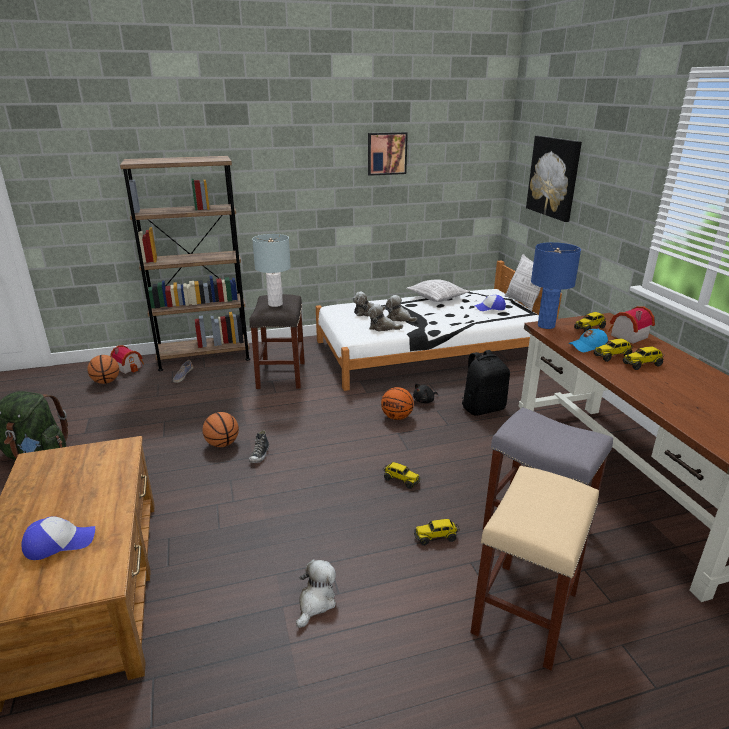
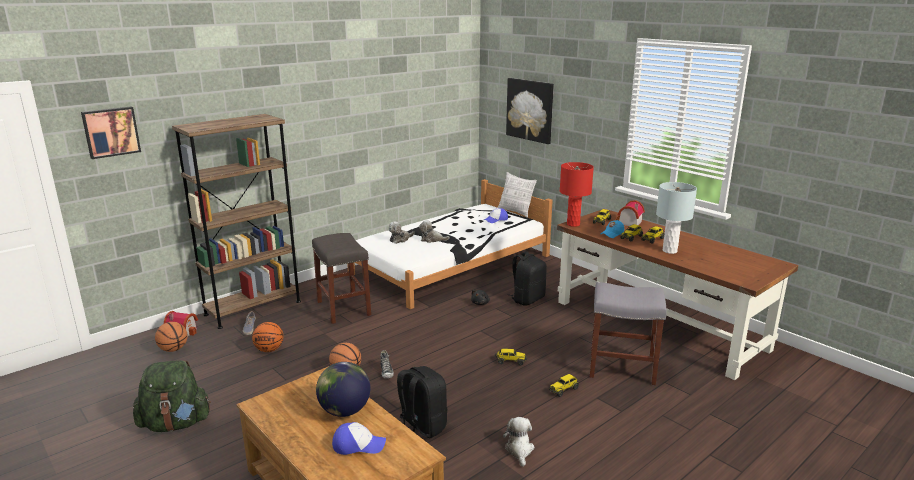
camera: 25 degrees left, 5 degrees down
cap [21,516,95,560] -> cap turned 45 degrees clockwise [332,422,386,455]
grey table lamp [252,234,291,307] -> grey table lamp moved to [656,182,697,254]
picture [368,132,408,176] -> picture moved to [81,106,141,159]
plush toy [368,304,403,331] -> none
basketball [381,387,414,420] -> basketball moved to [252,322,283,352]
pillow [406,279,470,302] -> none
beige stool [470,466,599,671] -> none
blue table lamp [531,242,581,329] -> red table lamp [560,162,594,227]
none -> globe [316,362,370,417]
none -> black backpack [397,366,447,438]

